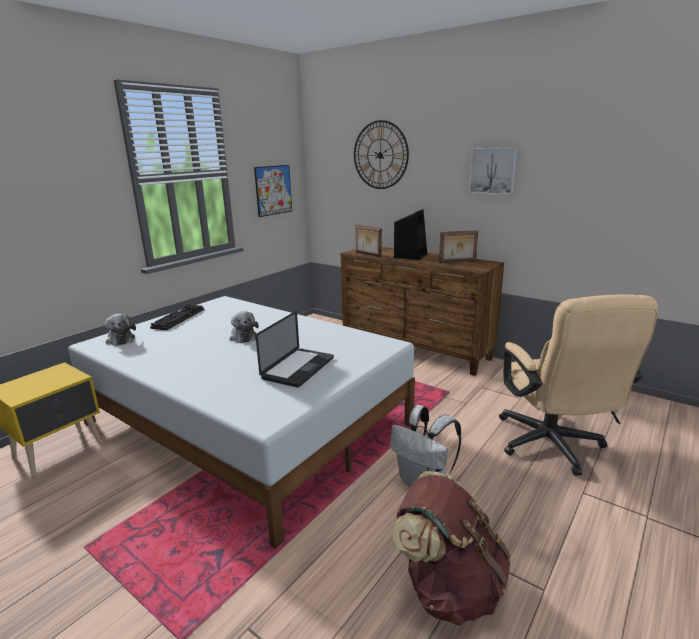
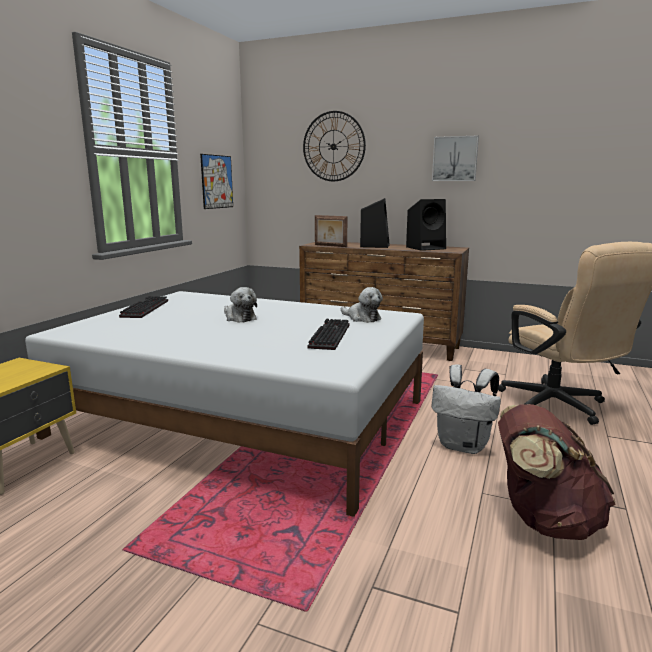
camera: 15 degrees left, 5 degrees down
plush toy [105,314,136,346] -> plush toy moved to [341,287,383,323]
laptop [256,311,334,387] -> keyboard [308,319,349,350]
picture frame [439,230,478,263] -> black speaker [406,199,446,251]

